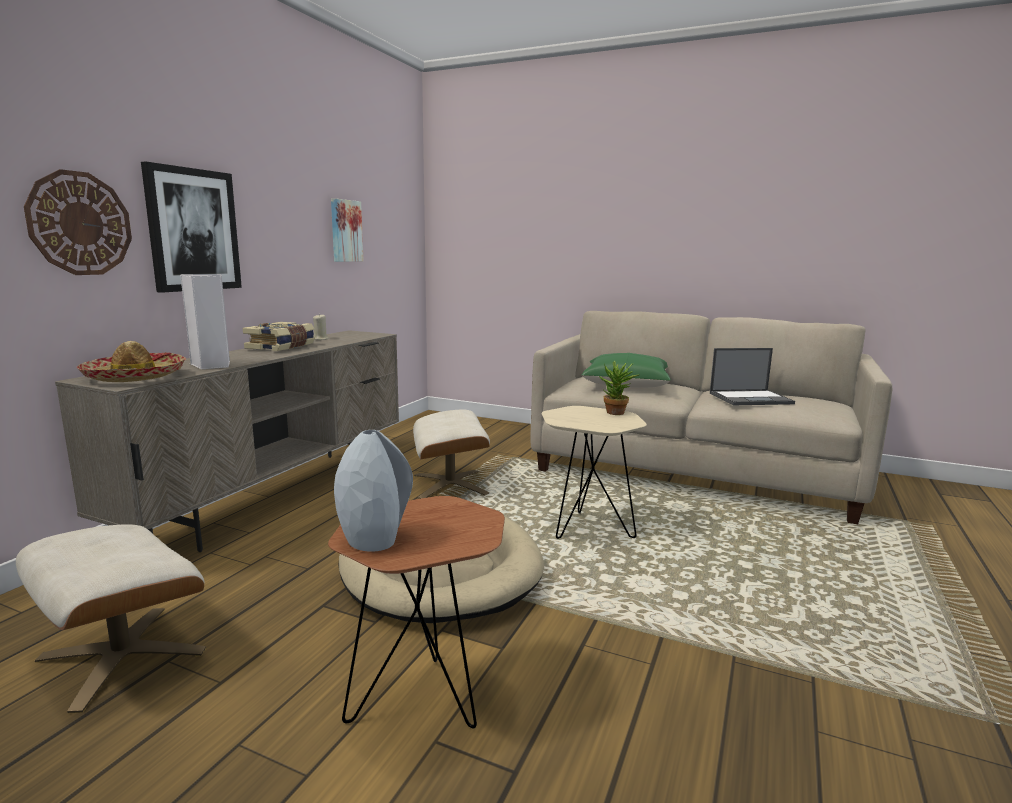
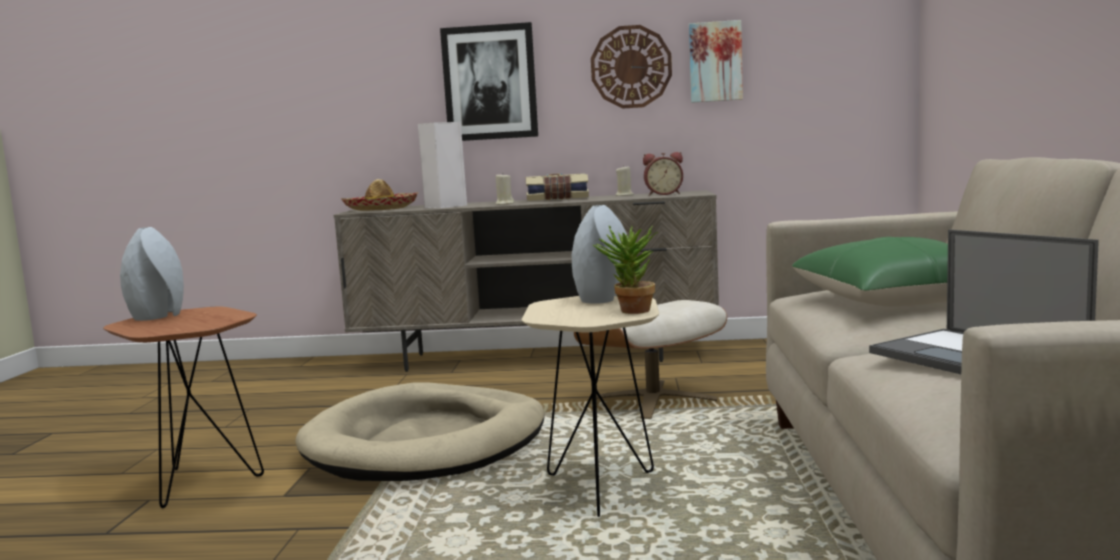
camera: 70 degrees right, 5 degrees down
beige ottoman [16,524,206,713] -> none
wall clock [24,169,132,275] -> wall clock moved to [591,25,672,109]
none -> beige candle [496,175,514,205]
none -> grey vase [572,205,628,304]
none -> alarm clock [643,152,683,196]

